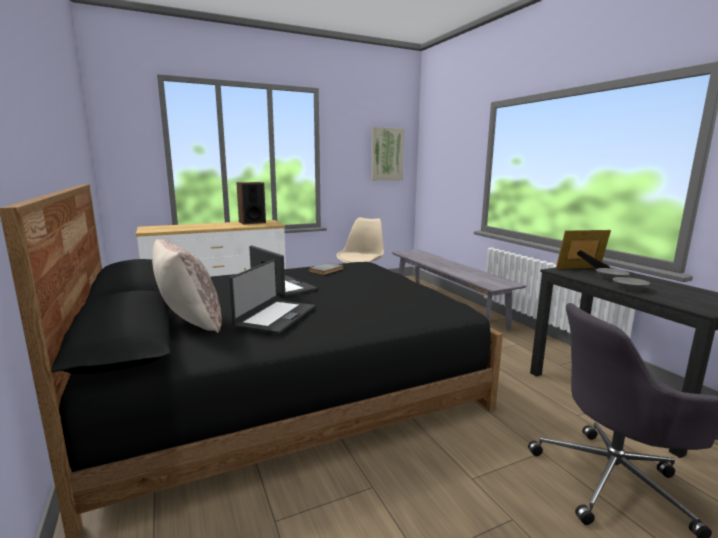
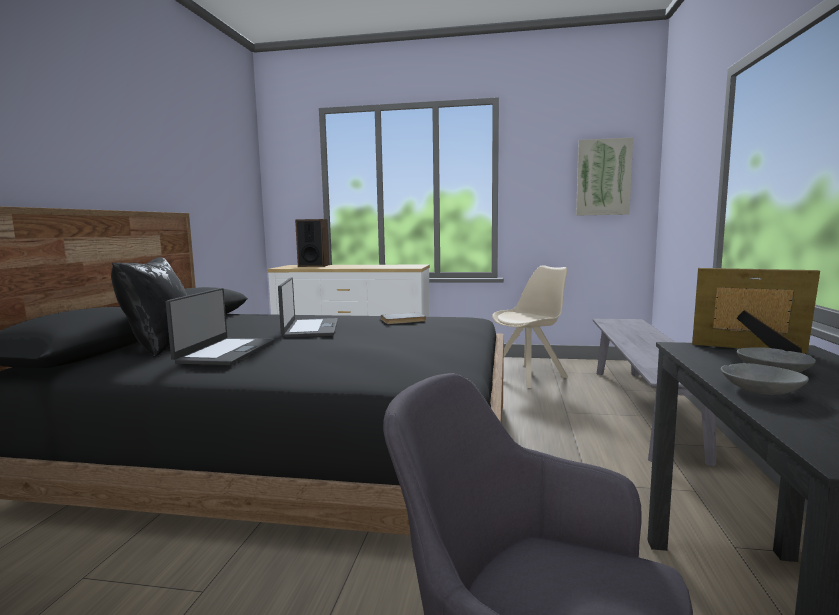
camera: 35 degrees right, 5 degrees down
beige pillow [152,239,222,333] -> black pillow [111,257,187,357]
laptop [229,259,315,334] -> laptop turned 45 degrees counterclockwise [166,288,275,365]
speaker [236,182,266,225] -> speaker moved to [295,219,329,267]

